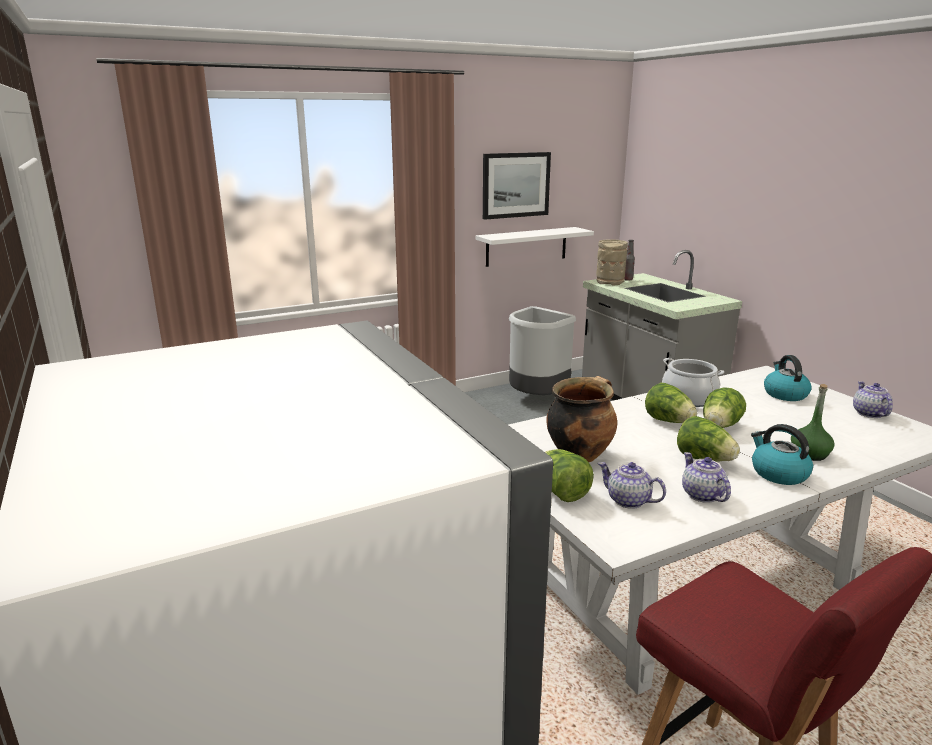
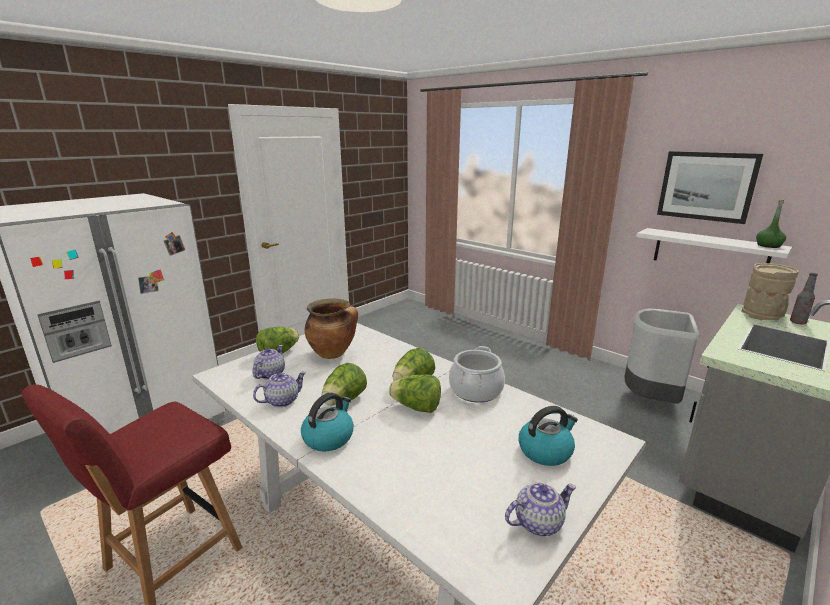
camera: 70 degrees right, 0 degrees up
green bottle [791,384,835,461] -> green bottle moved to [756,199,786,248]

